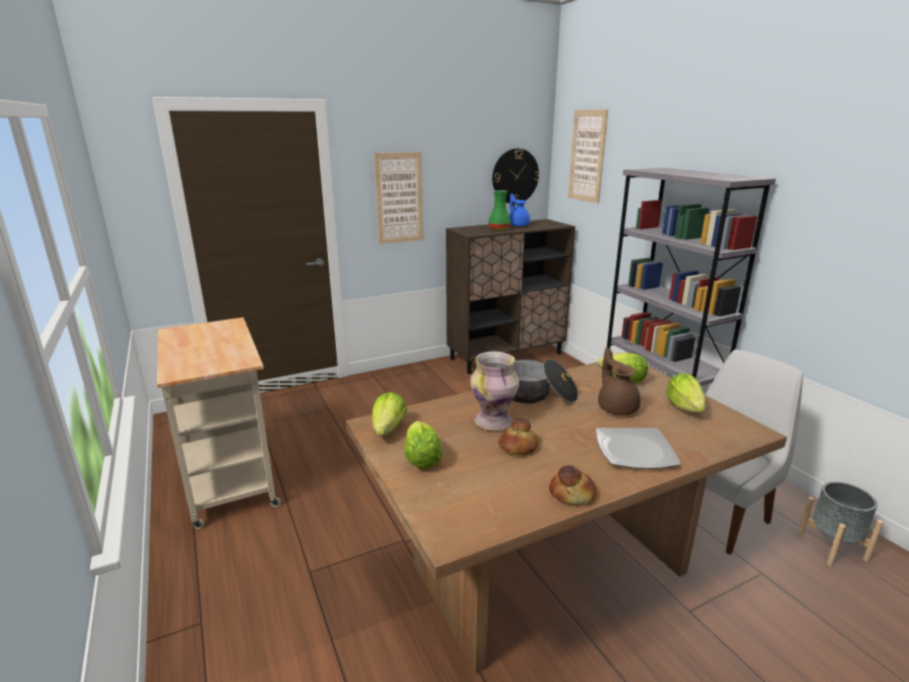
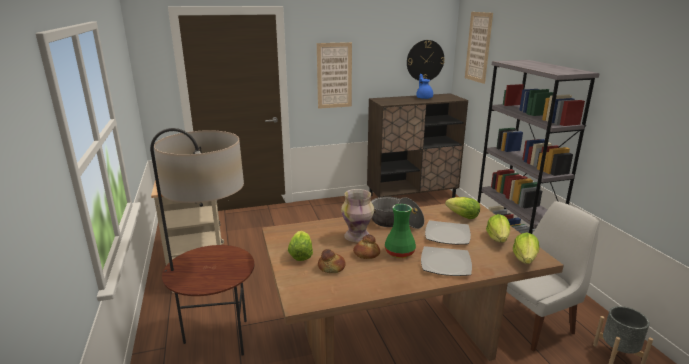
camera: 10 degrees right, 0 degrees up
lettuce [372,392,407,436] -> lettuce moved to [513,233,539,264]
green vase [488,190,511,230] -> green vase moved to [385,204,416,258]
bread [549,465,596,505] -> bread moved to [318,249,346,273]
brown teapot [598,347,641,415] -> plate [425,220,471,245]
none -> floor lamp [150,128,254,356]

